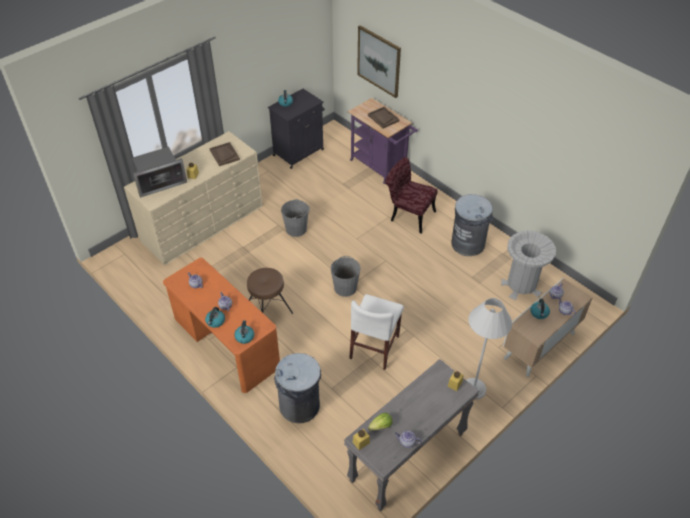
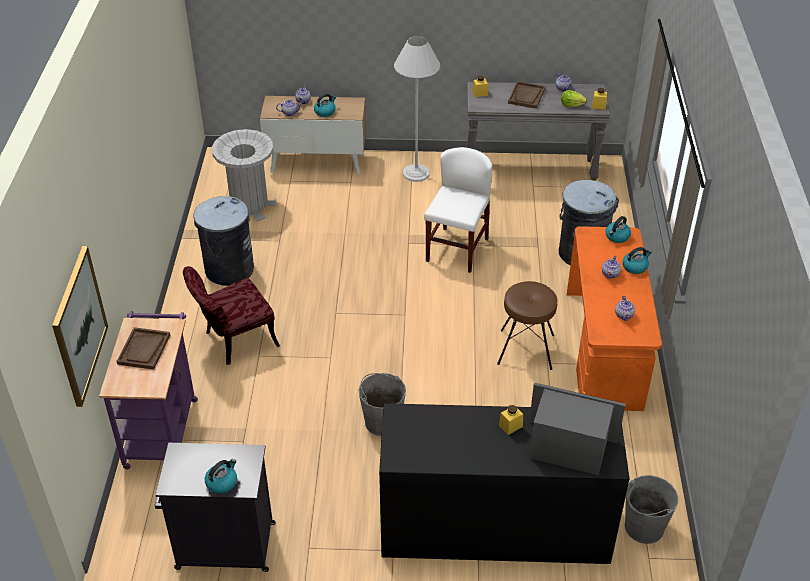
camera: 135 degrees left, 5 degrees down
beige dresser [124,131,263,265] -> black dresser [379,403,630,564]
brown tray [210,142,240,166] -> brown tray moved to [508,81,545,109]
grey bucket [331,256,361,297] -> grey bucket moved to [625,475,678,544]
white chair [349,294,404,370] -> white chair turned 45 degrees counterclockwise [424,147,492,273]
red chair [385,157,437,234] -> red chair turned 75 degrees clockwise [183,266,280,365]

